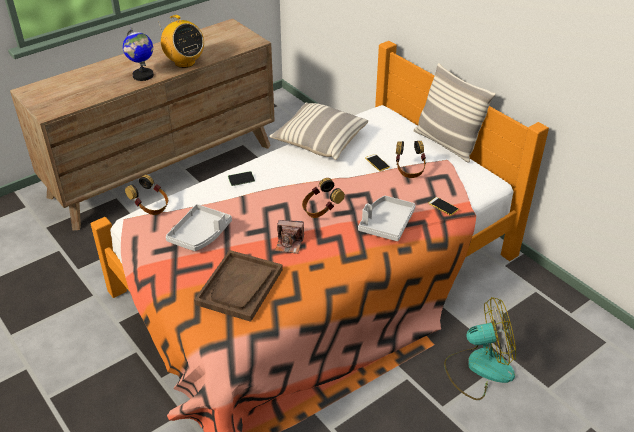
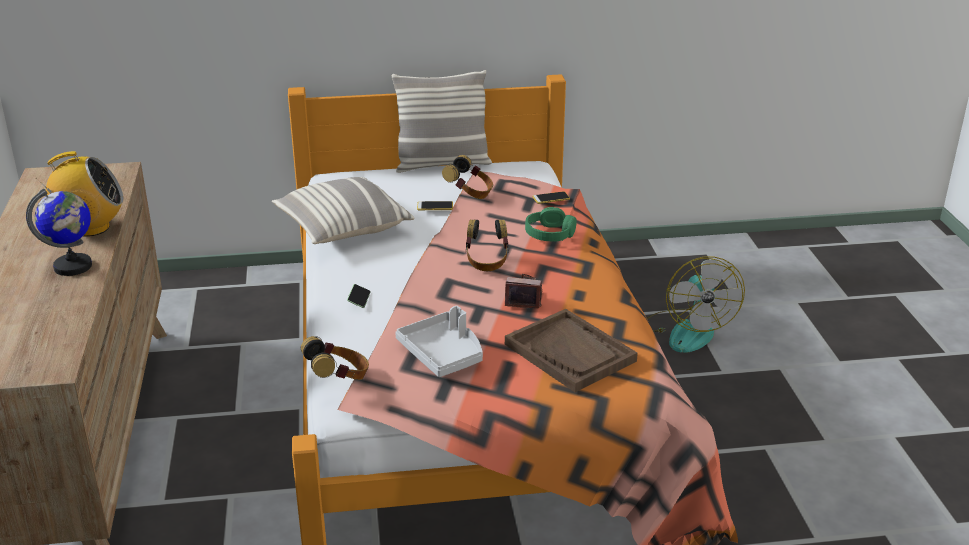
camera: 60 degrees left, 10 degrees down
camera [275,220,304,254] -> camera turned 120 degrees counterclockwise [505,274,543,309]
grey tray [358,196,416,241] -> green headphones [525,207,577,241]
fan [444,297,516,400] -> fan turned 150 degrees clockwise [647,257,745,353]

